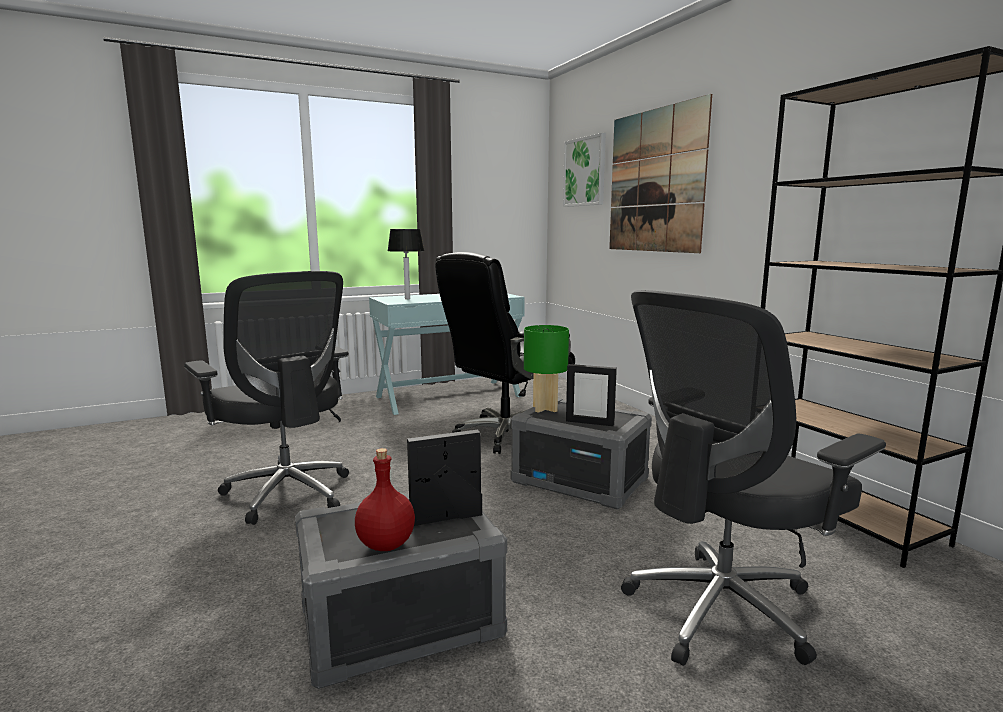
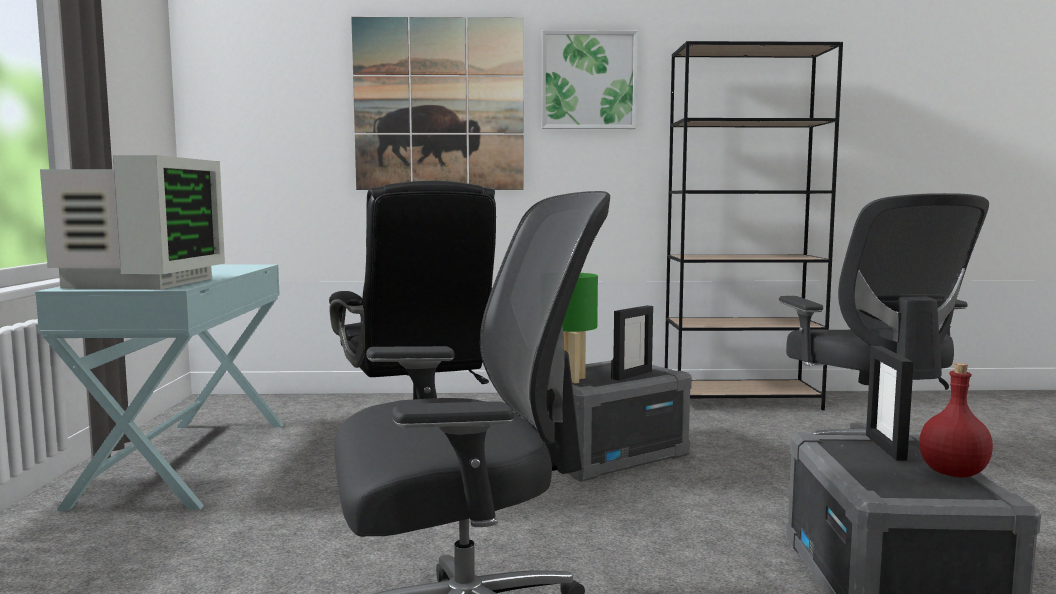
camera: 65 degrees left, 5 degrees down
table lamp [388,229,424,299] -> monitor [40,155,225,289]
picture [563,133,606,207] -> picture moved to [542,30,638,129]

